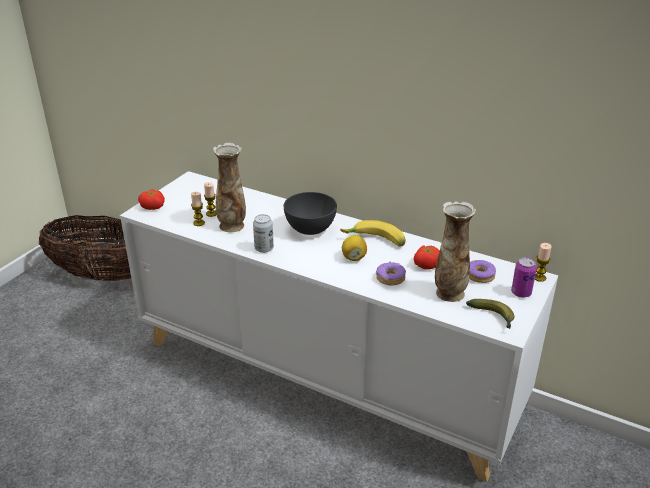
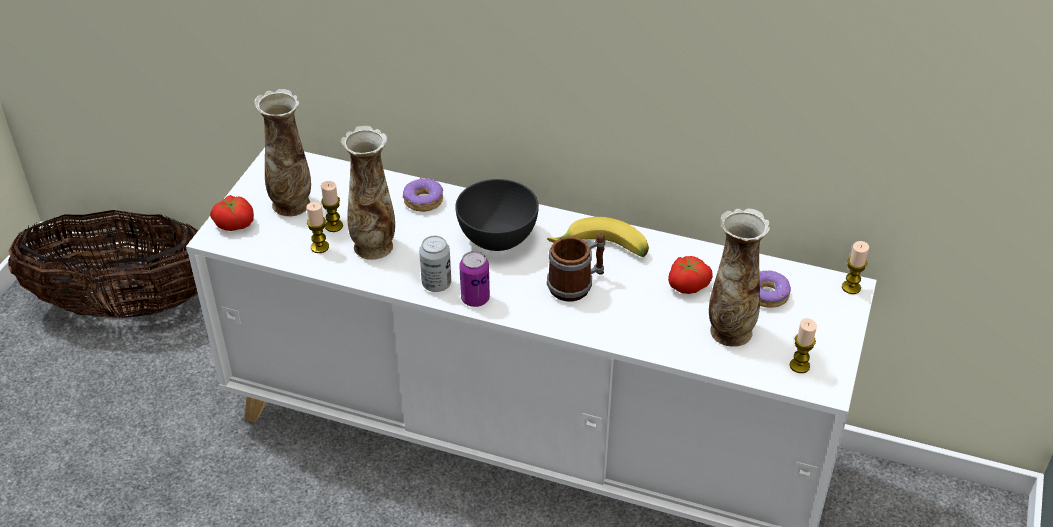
camera: 10 degrees left, 10 degrees up
lemon [342,235,367,261] -> mug [547,233,605,302]
donut [376,261,406,286] -> donut moved to [403,177,443,212]
banana [466,299,514,329] -> candle [790,318,817,373]
can [511,257,537,298] -> can moved to [459,251,490,307]
none -> vase [254,89,311,216]

